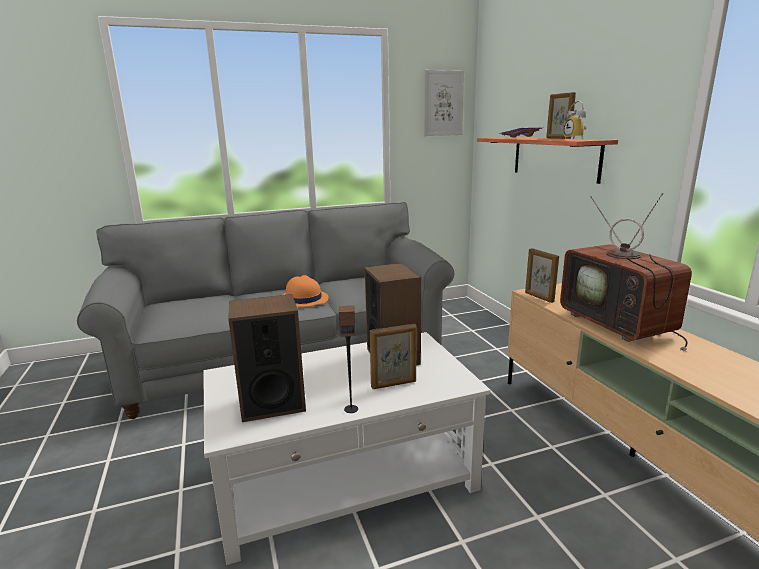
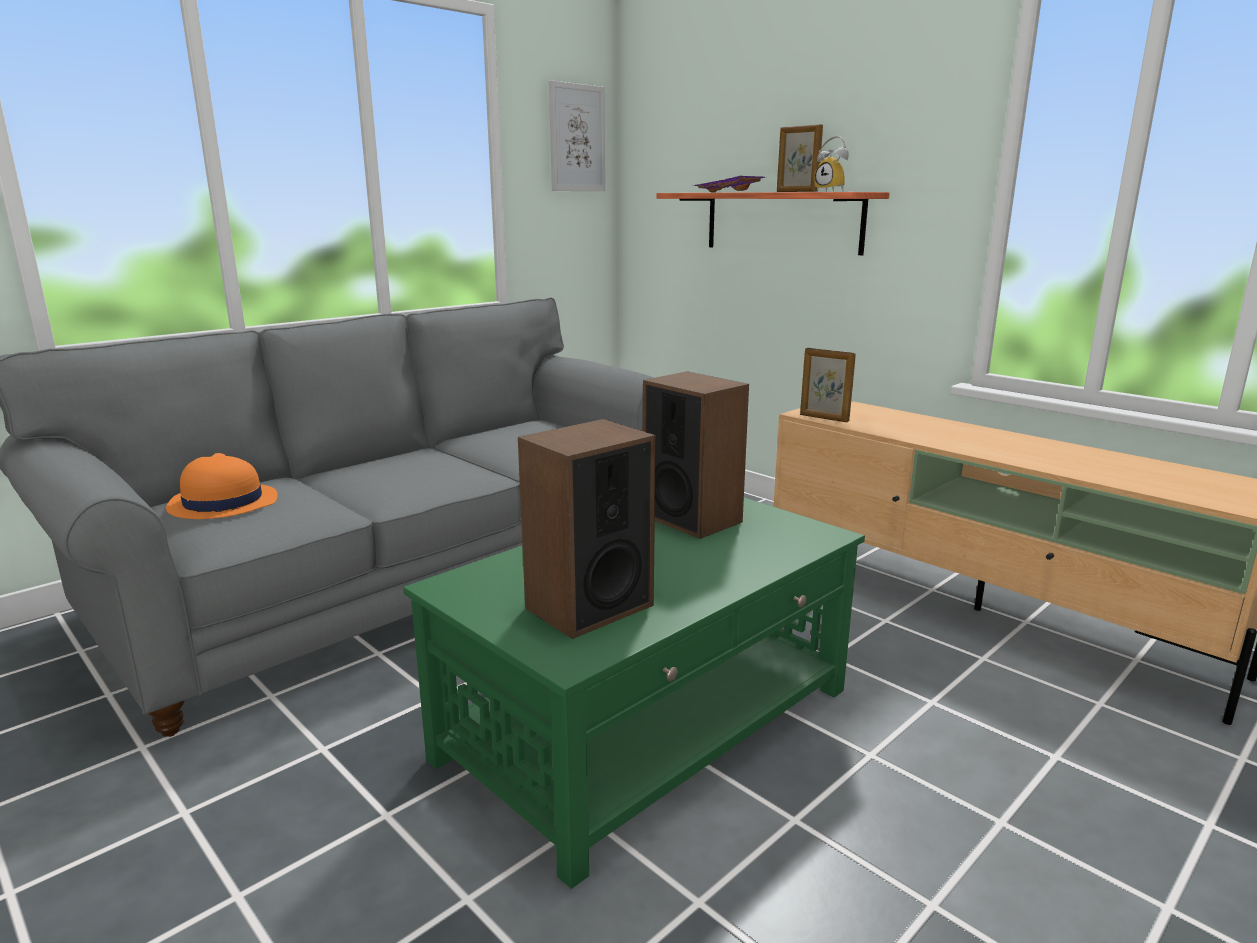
camera: 25 degrees left, 0 degrees up
white coffee table [203,332,491,565] -> green coffee table [403,498,865,889]
orange hat [283,275,329,307] -> orange hat moved to [166,453,278,519]
speaker [339,306,358,413] -> none
picture frame [370,324,417,389] -> none
television [560,193,692,351] -> none

